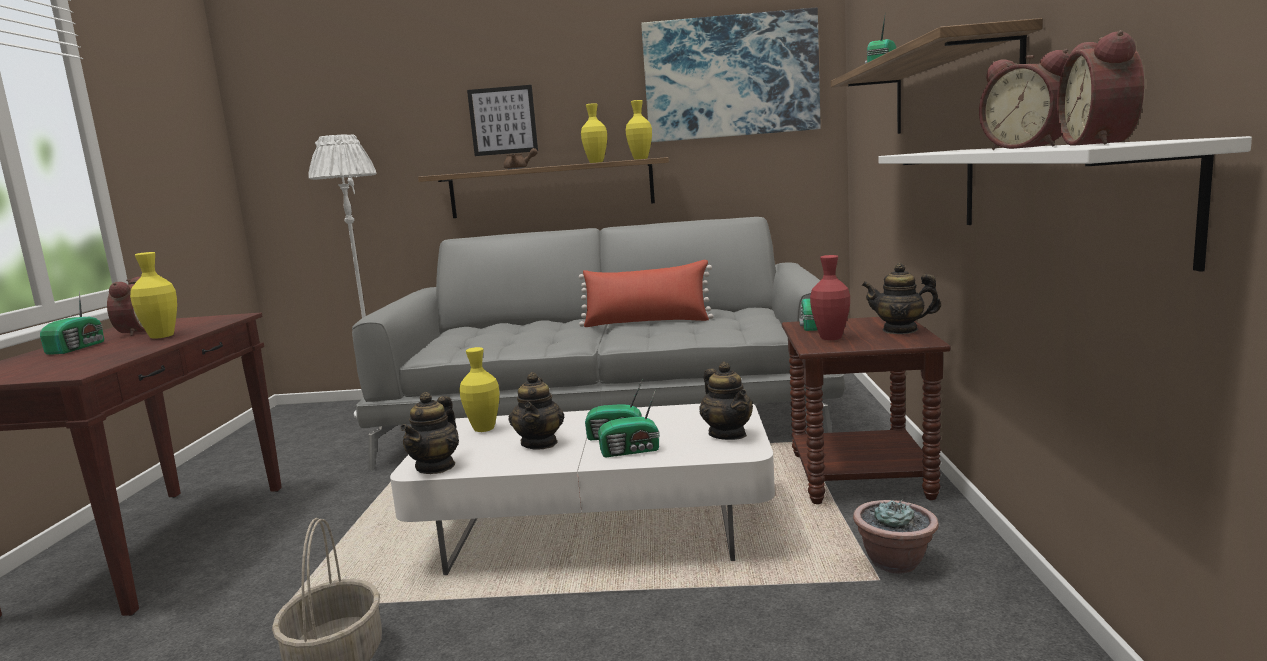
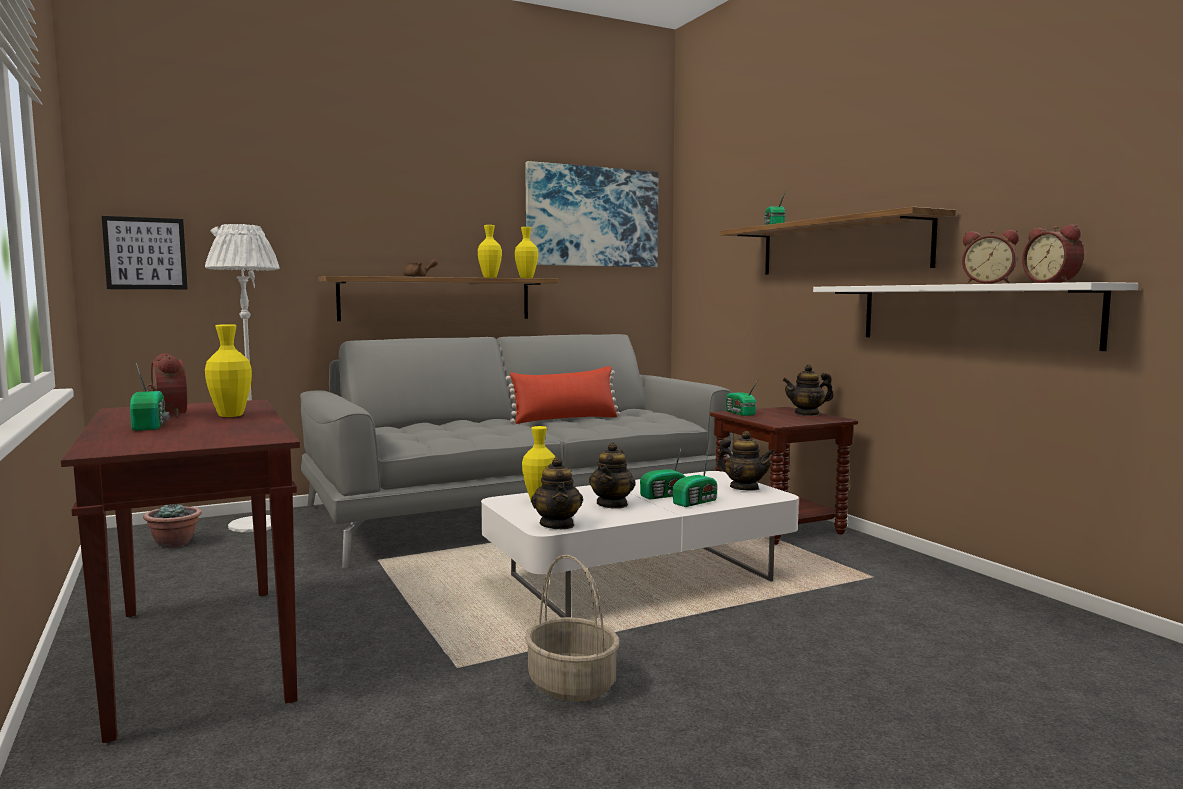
camera: 30 degrees left, 5 degrees down
picture [467,85,538,156] -> picture moved to [102,216,188,289]
teapot [509,372,564,449] -> teapot turned 45 degrees clockwise [589,442,636,509]
red vase [810,255,850,340] -> none
potted plant [853,500,939,573] -> potted plant moved to [143,504,202,548]

